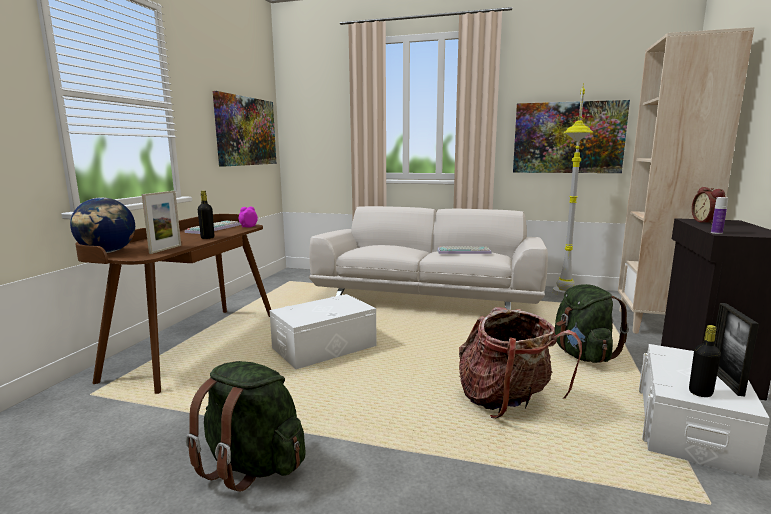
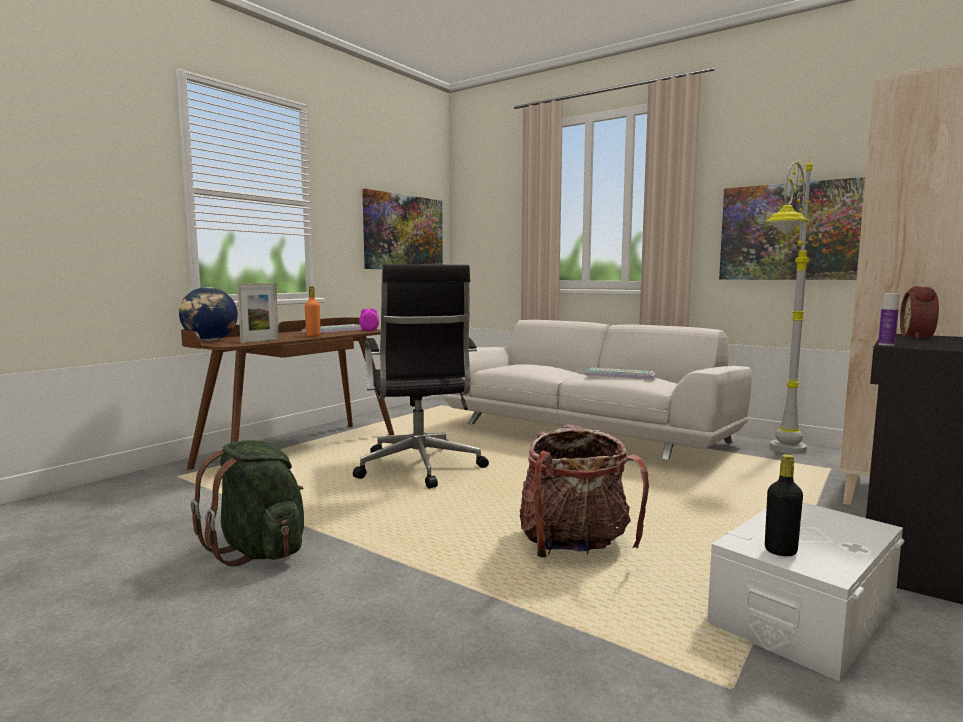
camera: 20 degrees right, 5 degrees down
black bottle [198,191,214,239] -> orange bottle [305,286,321,337]
white storage box [270,294,377,369] -> black office chair [353,264,489,489]
green backpack [555,284,629,363] -> none
picture frame [714,303,759,396] -> none

